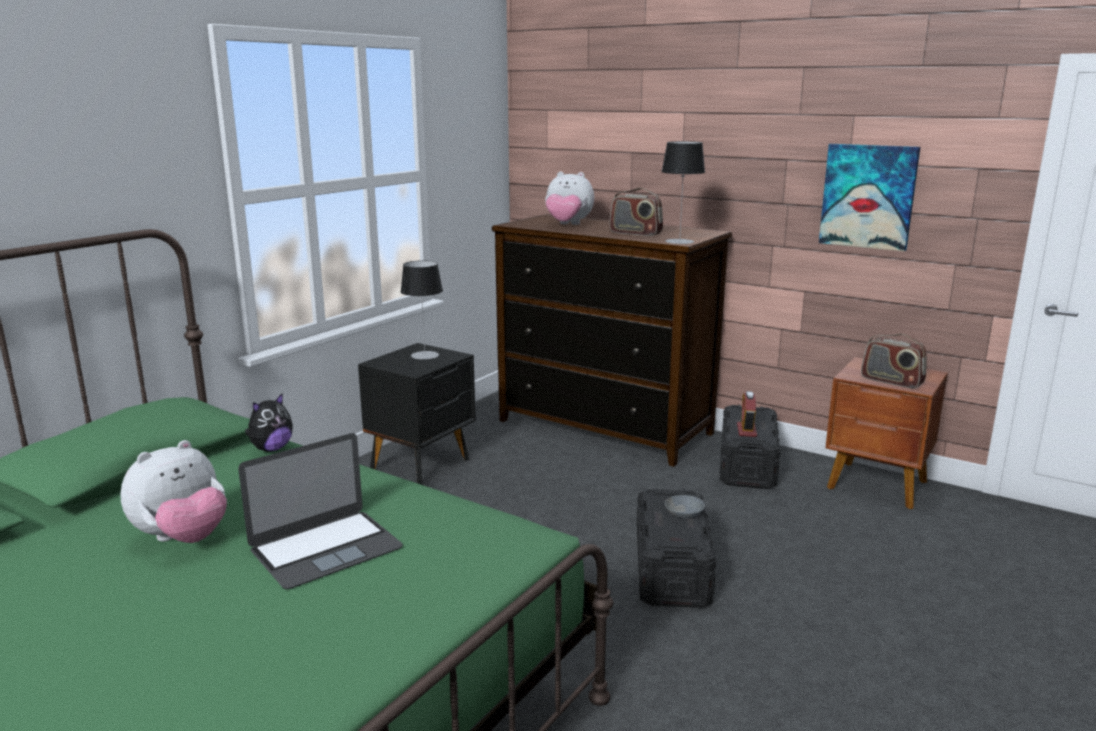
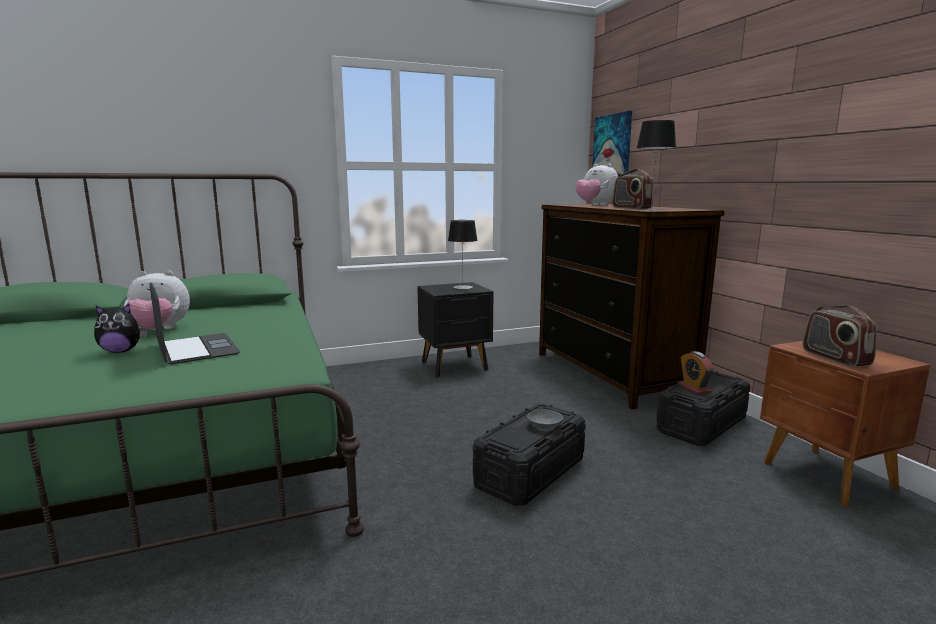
camera: 35 degrees right, 5 degrees down
laptop [238,433,403,589] -> laptop turned 120 degrees counterclockwise [150,283,240,364]
plush toy [245,393,293,452] -> plush toy moved to [94,304,147,353]
alarm clock [737,391,757,437] -> alarm clock turned 60 degrees counterclockwise [678,351,714,395]
picture [819,144,920,252] -> picture moved to [592,111,632,177]

